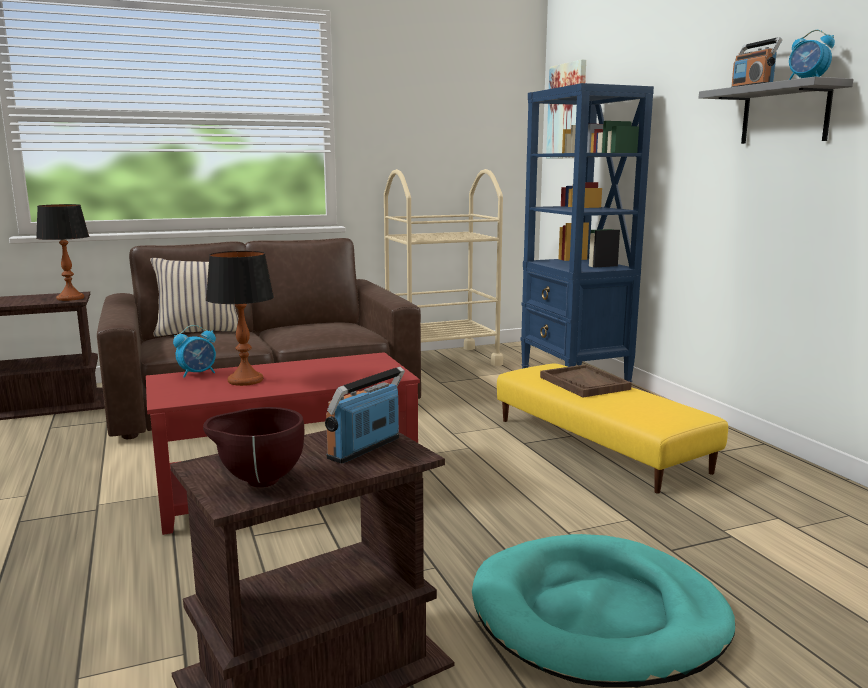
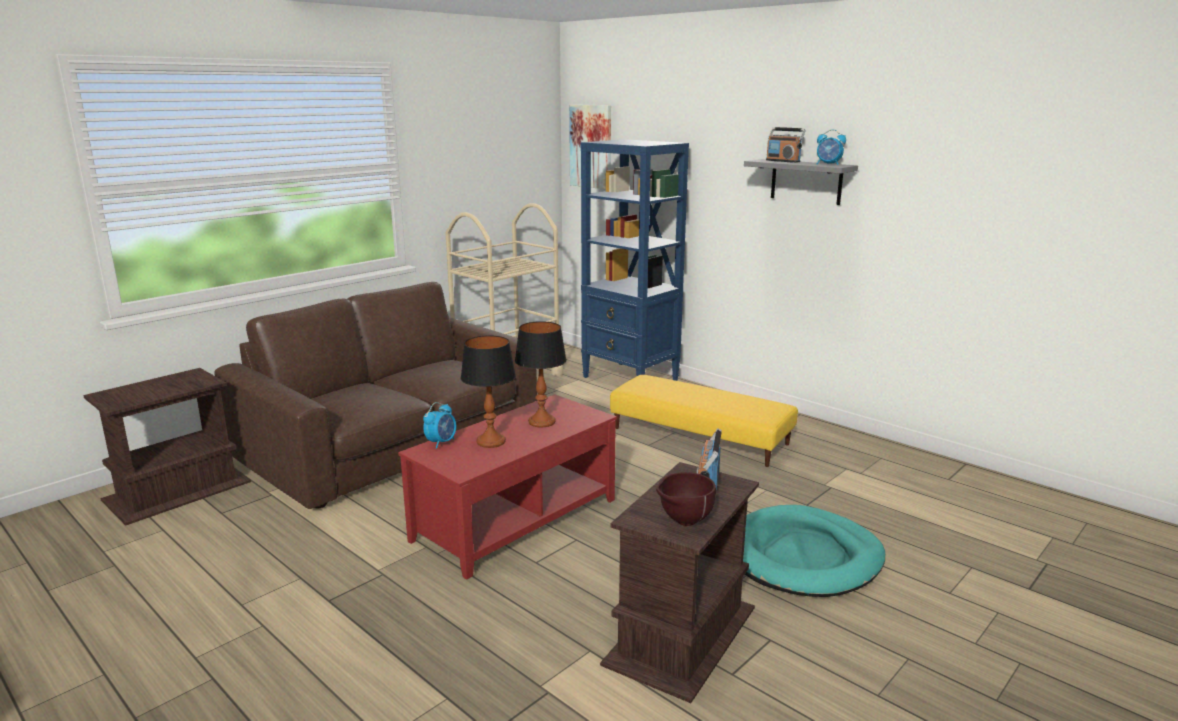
camera: 25 degrees left, 5 degrees up
table lamp [36,204,89,301] -> table lamp moved to [515,321,567,427]
beige pillow [150,258,238,337] -> none
brown tray [540,364,632,397] -> none

